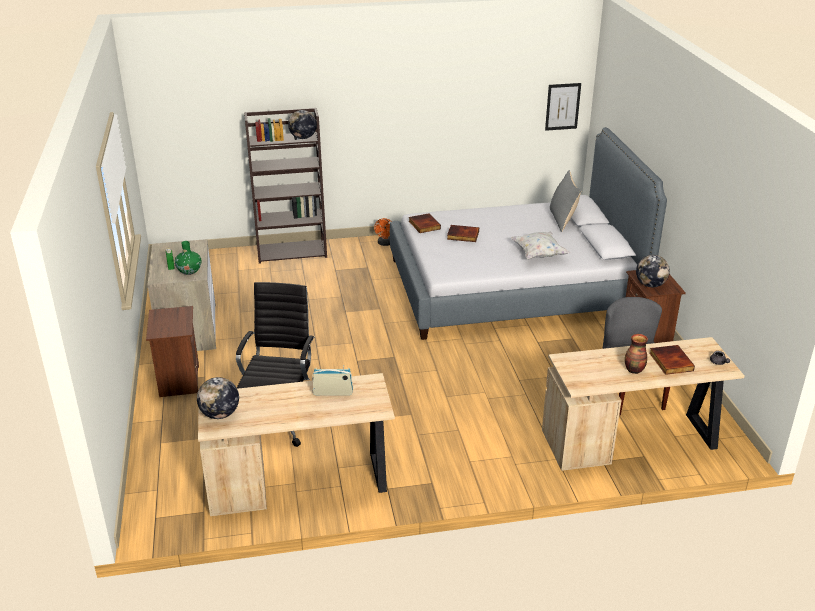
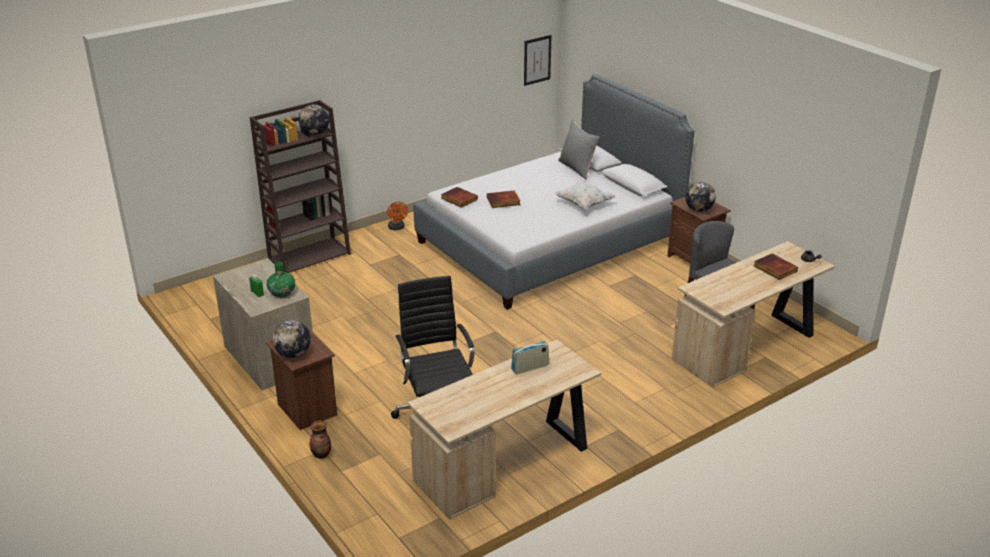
camera: 25 degrees left, 0 degrees up
globe [197,377,239,419] -> globe moved to [273,320,311,358]
vase [625,334,648,374] -> vase moved to [309,421,331,459]

